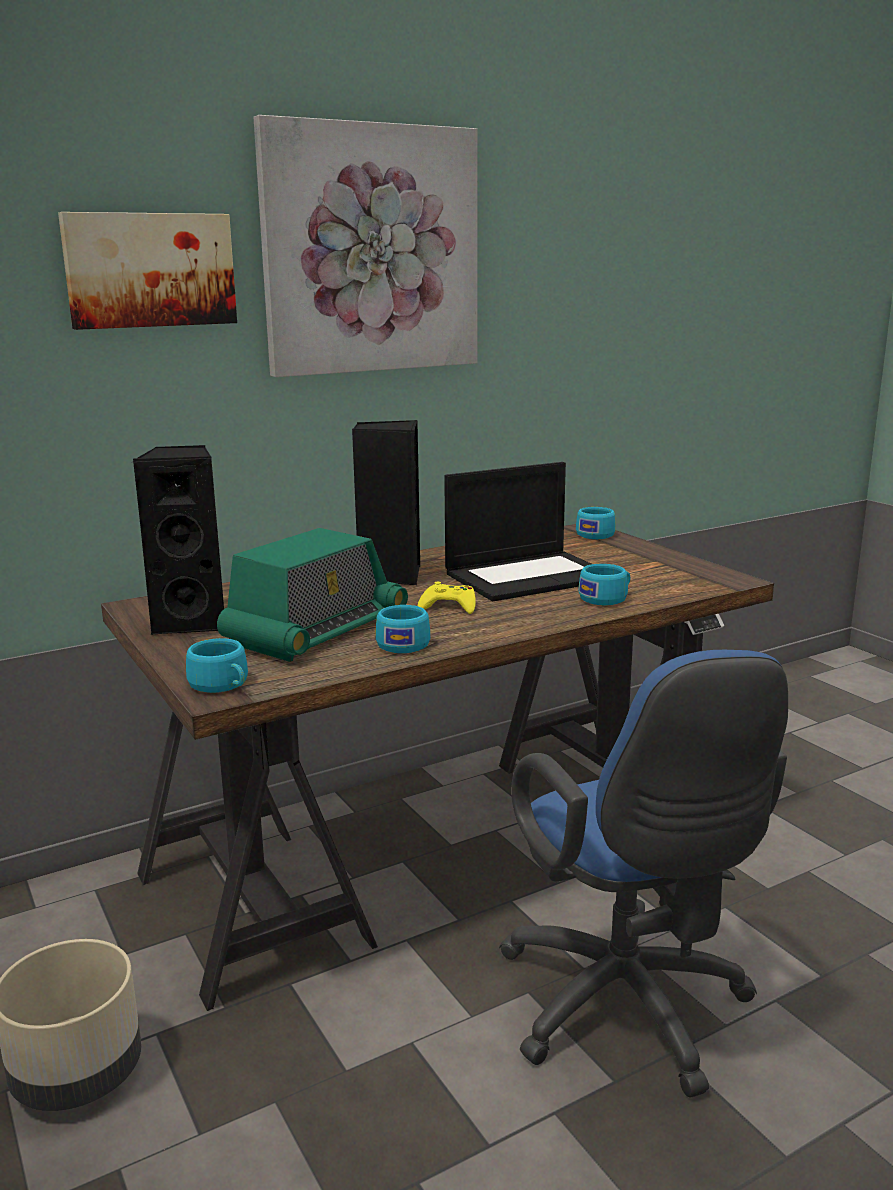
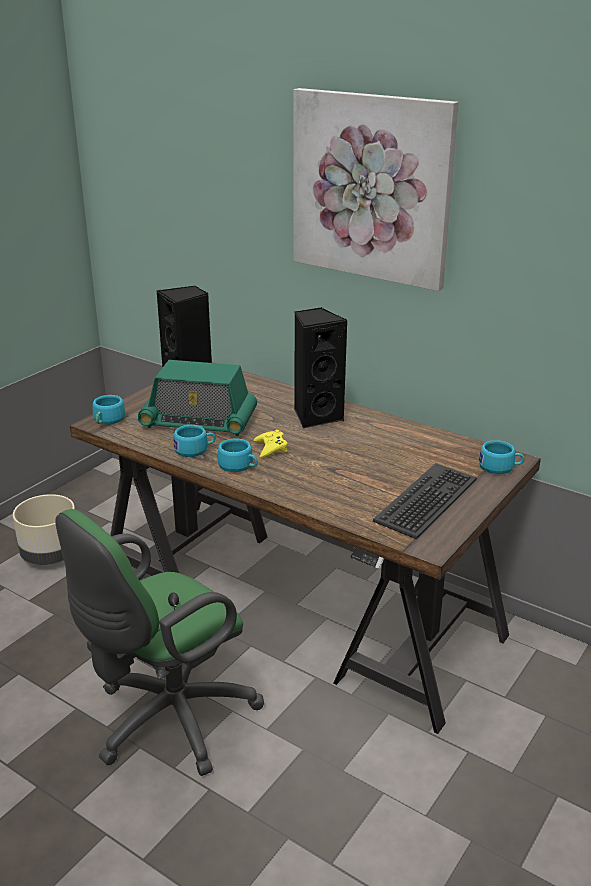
camera: 65 degrees right, 10 degrees up
picture [58,212,237,330] -> none
laptop [444,462,591,601] -> none
blue office chair [499,650,788,1097] -> green office chair [55,509,264,776]
turquoise cup [579,564,630,605] -> turquoise cup moved to [218,438,258,472]
none -> keyboard [373,463,477,539]

